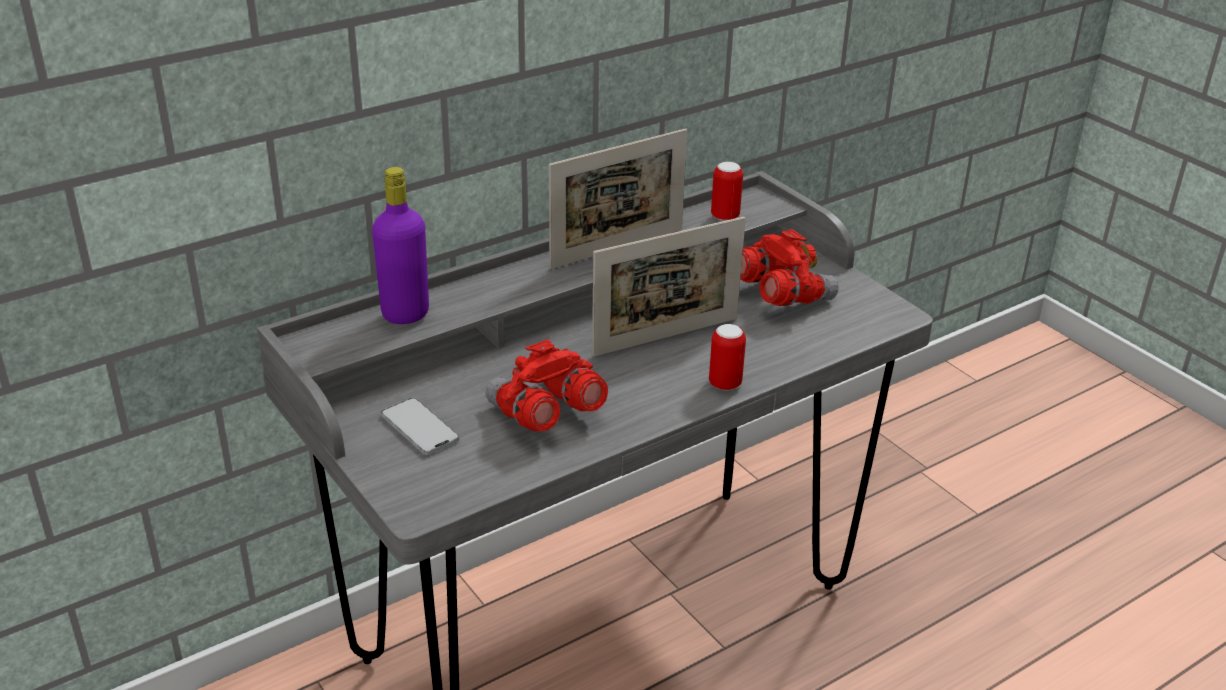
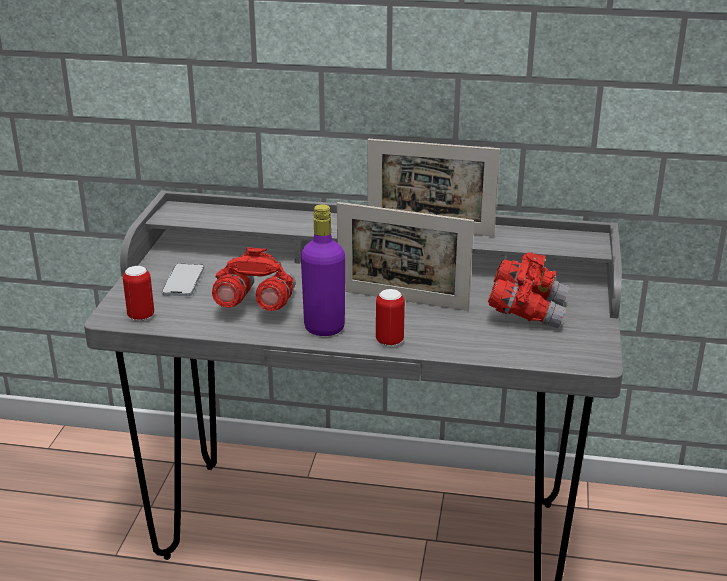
camera: 45 degrees right, 5 degrees down
purple bottle [372,167,429,324] -> purple bottle moved to [301,204,345,336]
can [711,162,743,221] -> can moved to [123,266,154,321]

